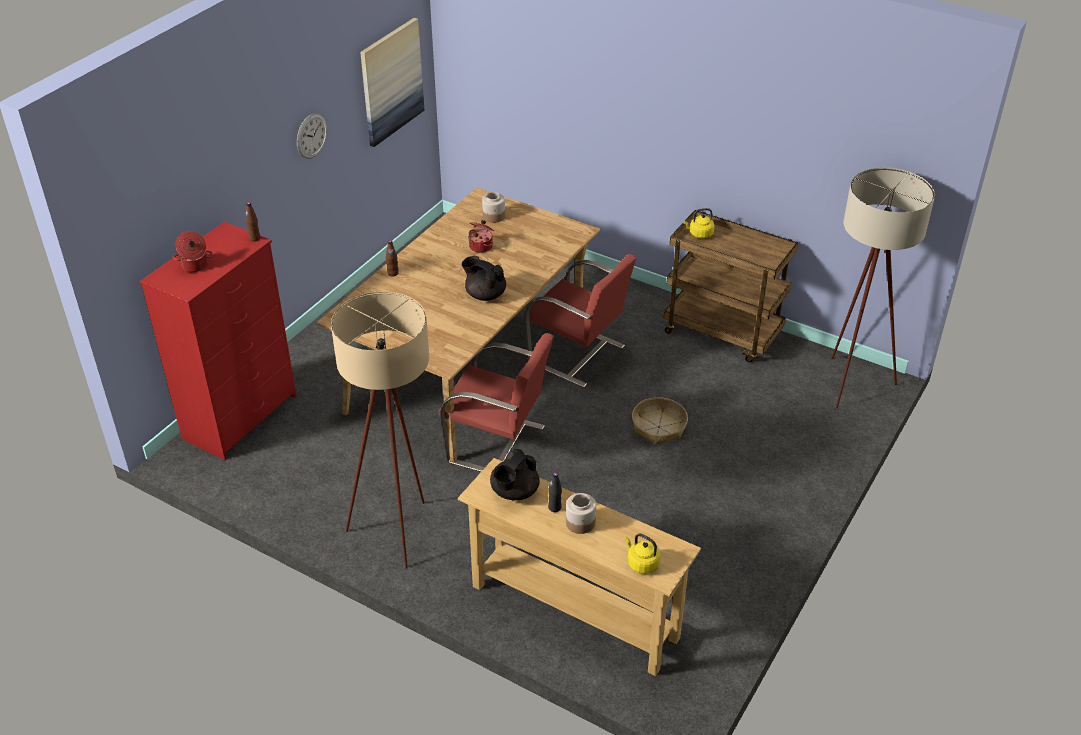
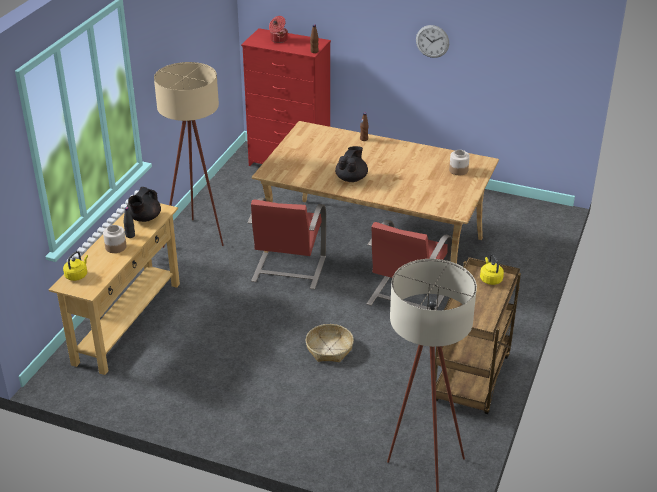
camera: 80 degrees right, 5 degrees down
picture [360,18,424,147] -> none
cooking pot [469,220,494,253] -> none
black teapot [490,449,540,500] -> black teapot turned 90 degrees counterclockwise [127,187,161,222]

